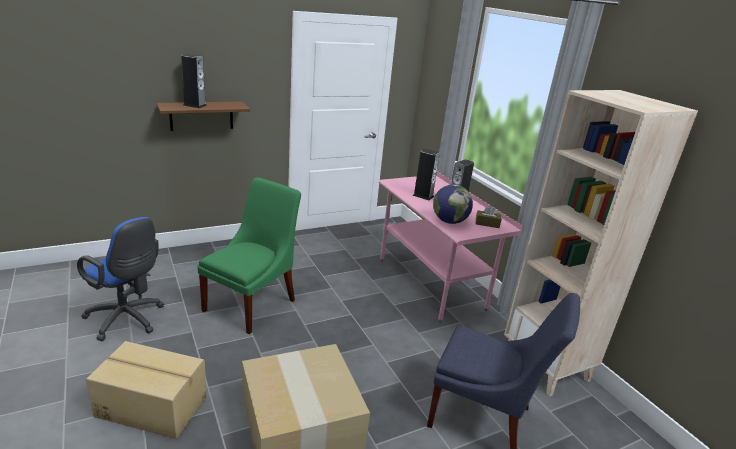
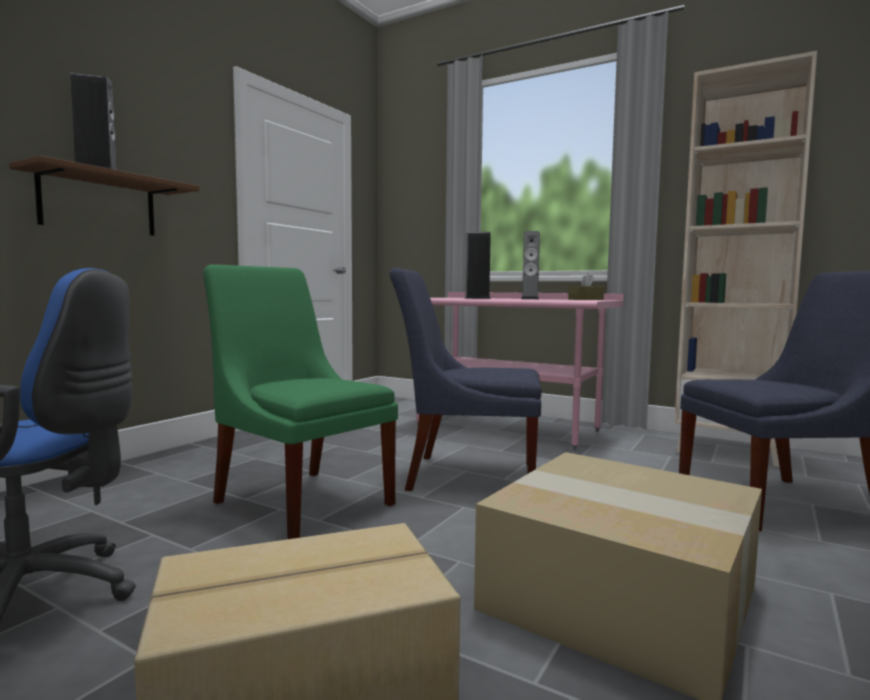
camera: 30 degrees left, 20 degrees down
green chair [197,178,301,334] -> green chair turned 45 degrees counterclockwise [203,264,398,539]
globe [433,184,473,224] -> none
none -> blue chair [390,268,541,491]

